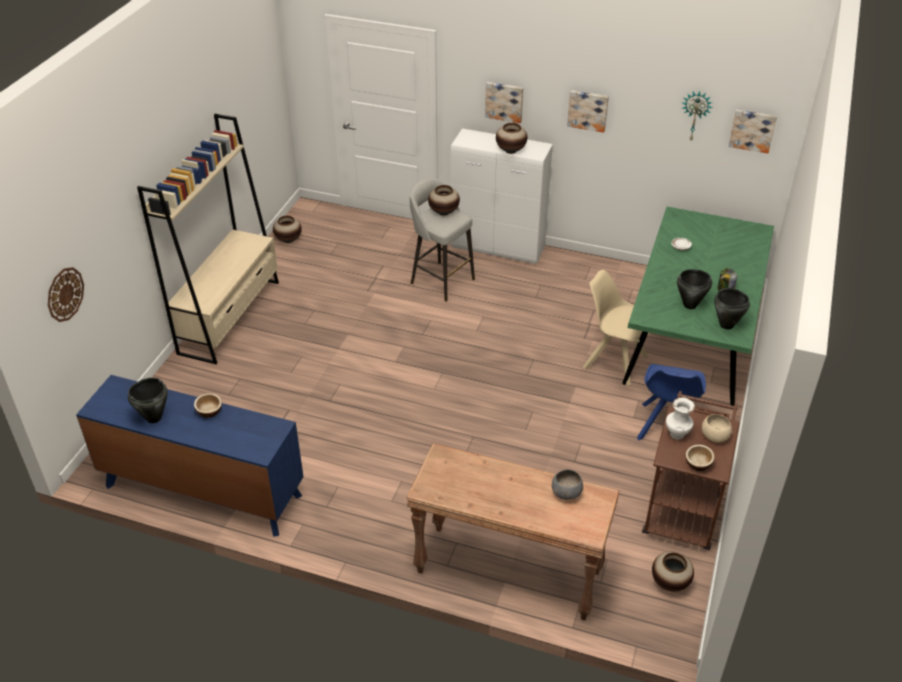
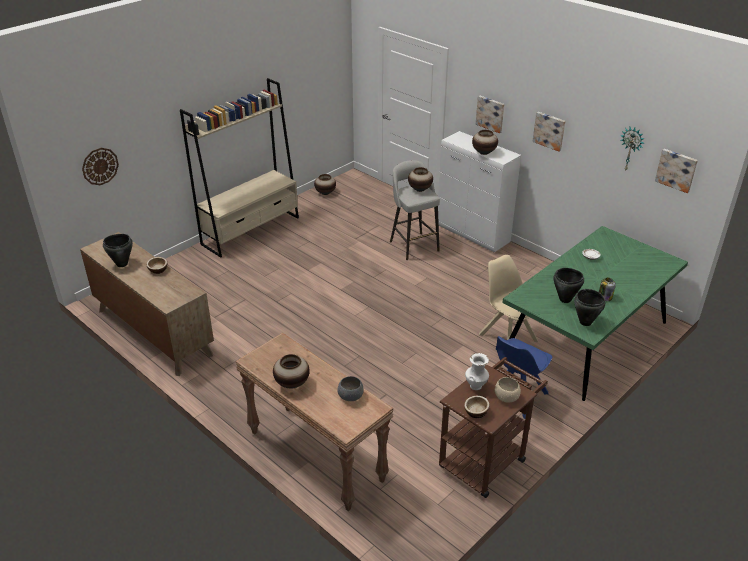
camera: 25 degrees right, 5 degrees down
blue dresser [76,375,304,537] -> brown dresser [80,232,214,376]
vase [652,552,694,592] -> vase moved to [273,354,310,388]

